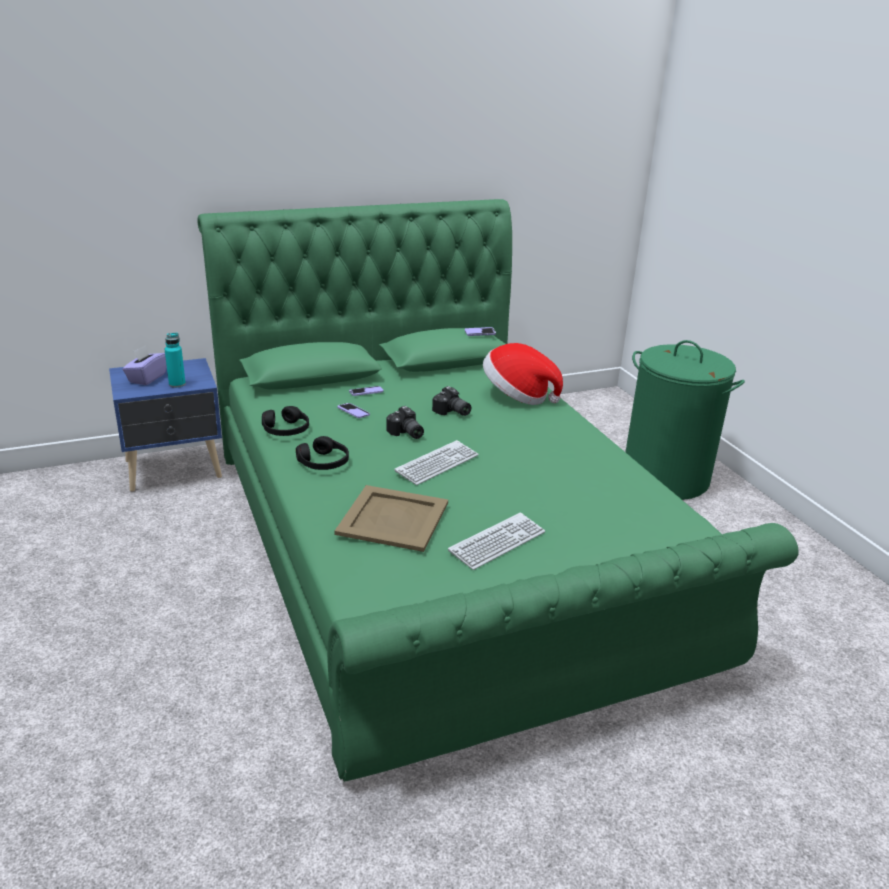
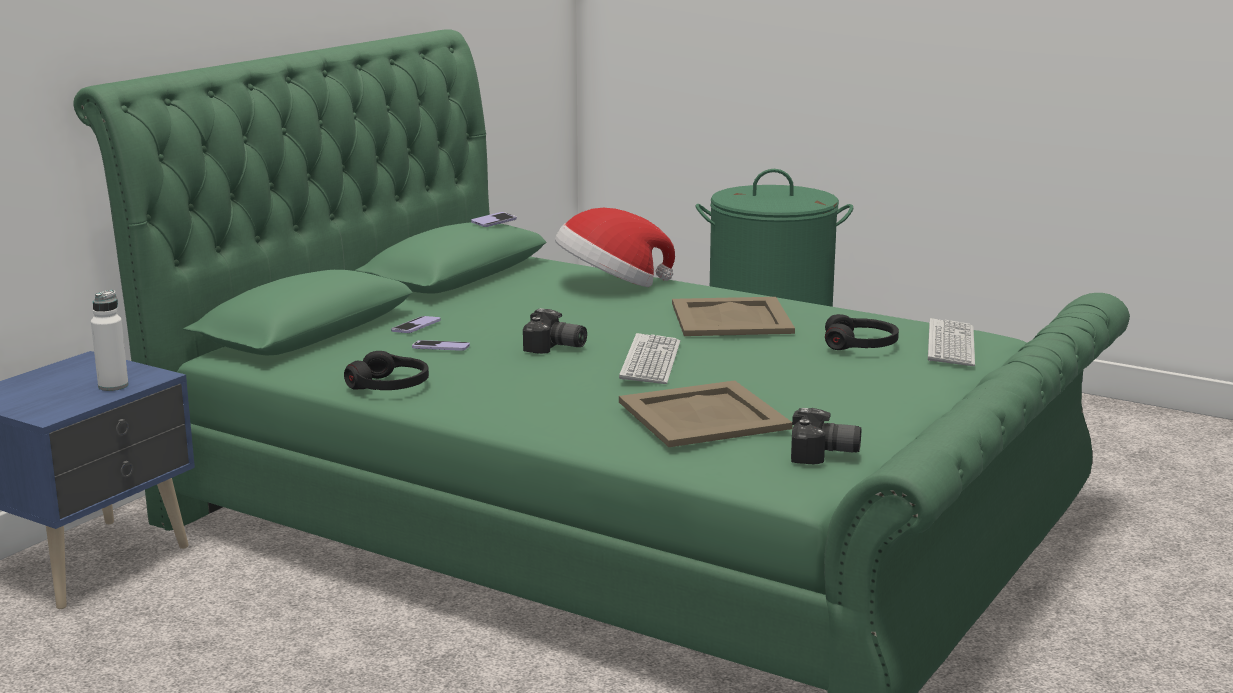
camera: 35 degrees left, 10 degrees down
purple tissue box [122,345,167,385] -> none
turquoise bottle [165,333,186,388] -> white bottle [91,290,129,391]
black headphones [296,436,349,470] -> black headphones moved to [825,314,899,350]
camera [432,386,471,416] -> camera moved to [791,408,861,464]
keyboard [448,513,545,570] -> keyboard moved to [928,318,975,366]
none -> beige tray [672,297,795,336]

